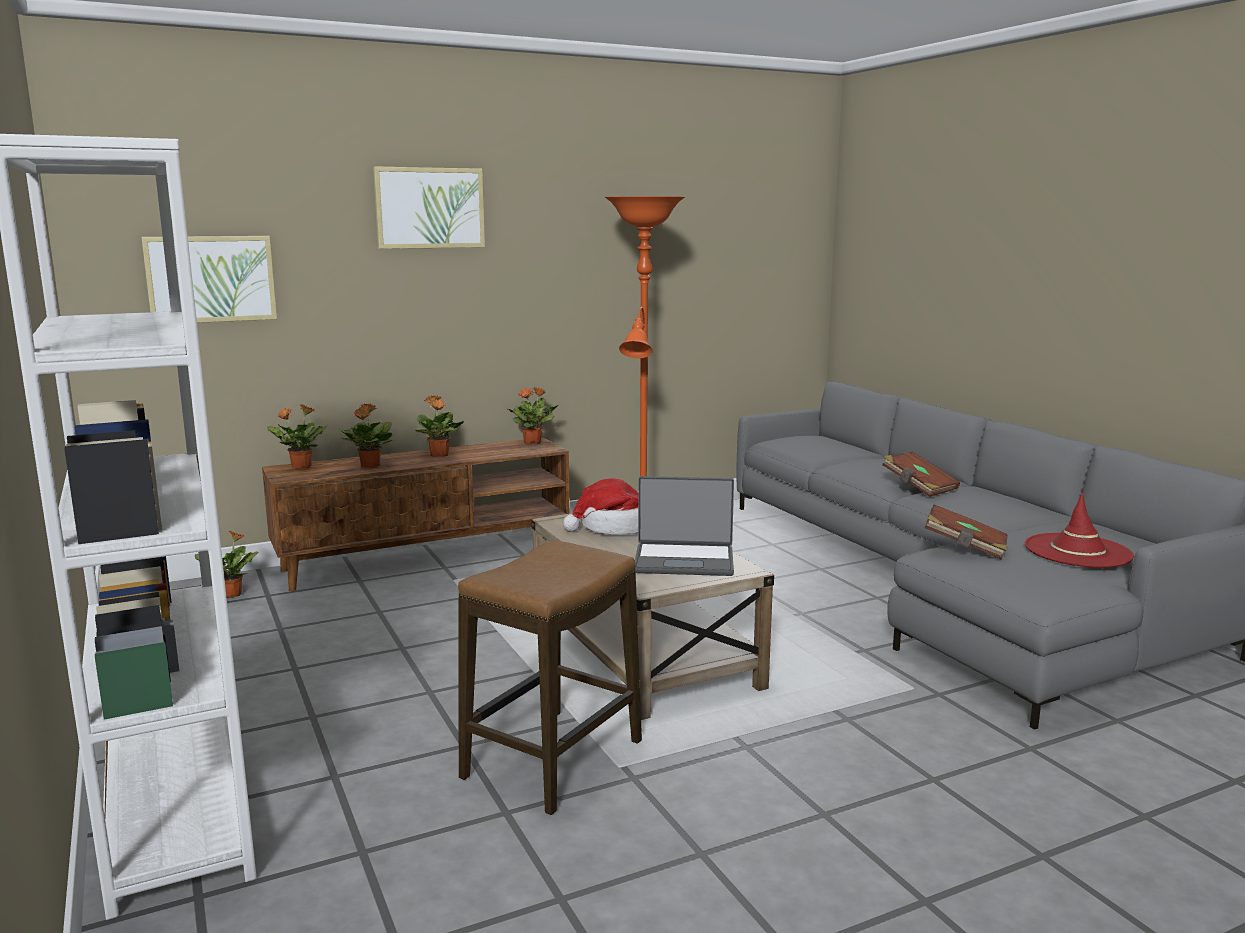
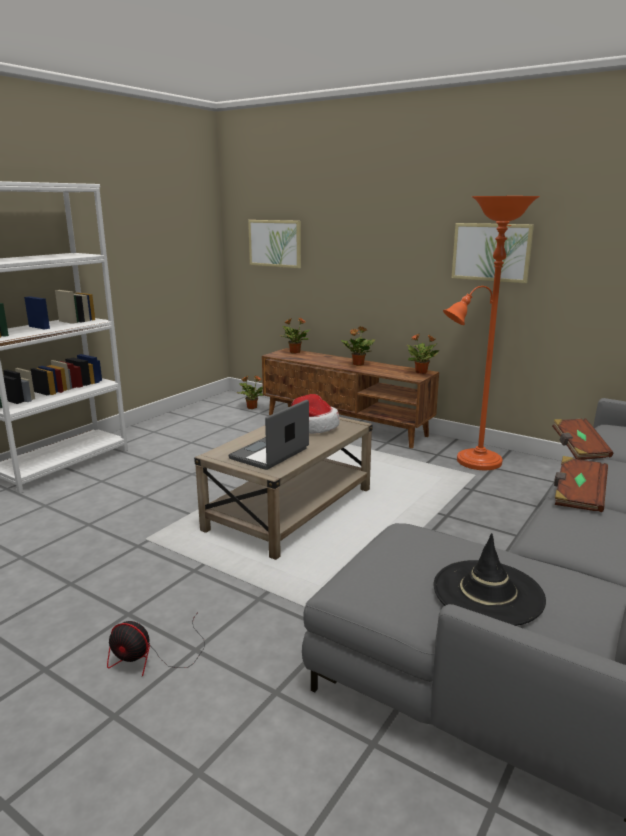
camera: 60 degrees right, 5 degrees up
potted plant [340,403,392,468] -> none
picture [373,166,485,249] -> picture moved to [452,223,534,283]
stool [458,540,642,815] -> none
laptop [635,476,734,576] -> laptop turned 60 degrees clockwise [229,400,309,470]
brown book [925,504,1008,560] -> brown book moved to [552,418,614,460]
red hat [1025,493,1134,568] -> black hat [434,533,546,626]
none -> fan [107,612,205,677]

